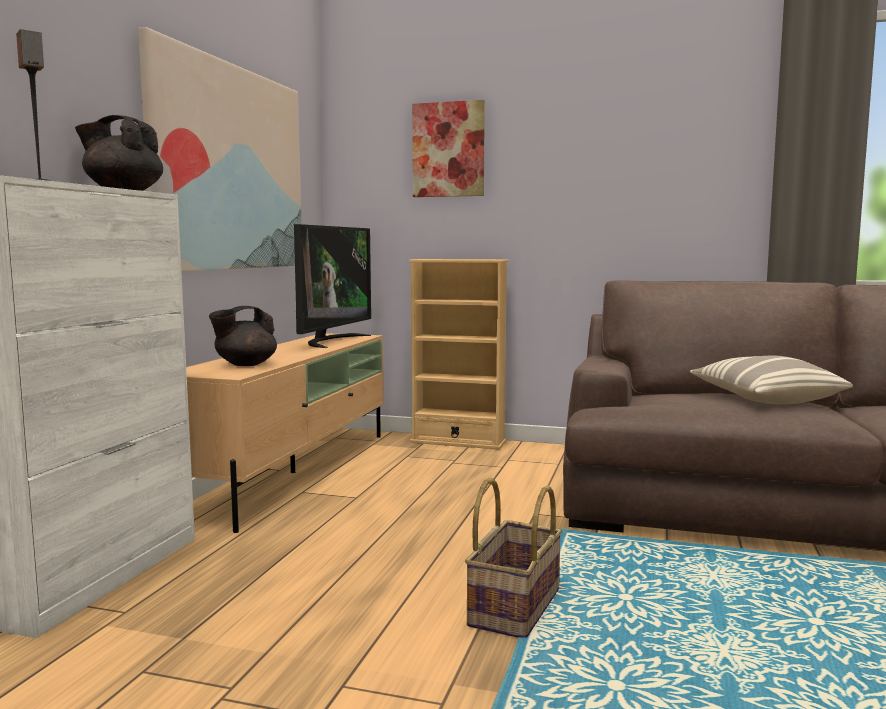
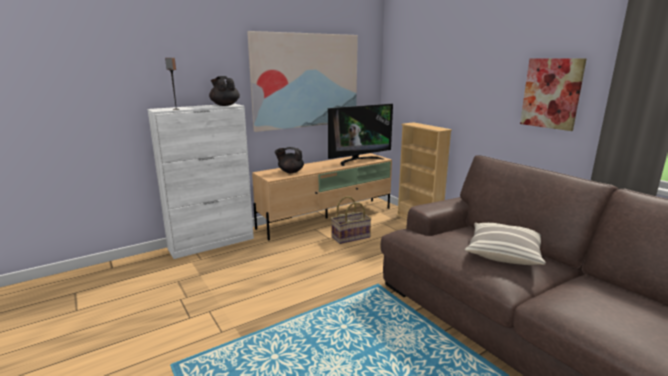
camera: 40 degrees right, 10 degrees up
picture [412,100,485,197] -> picture moved to [520,58,586,131]
basket [465,477,562,638] -> basket moved to [331,196,371,244]

